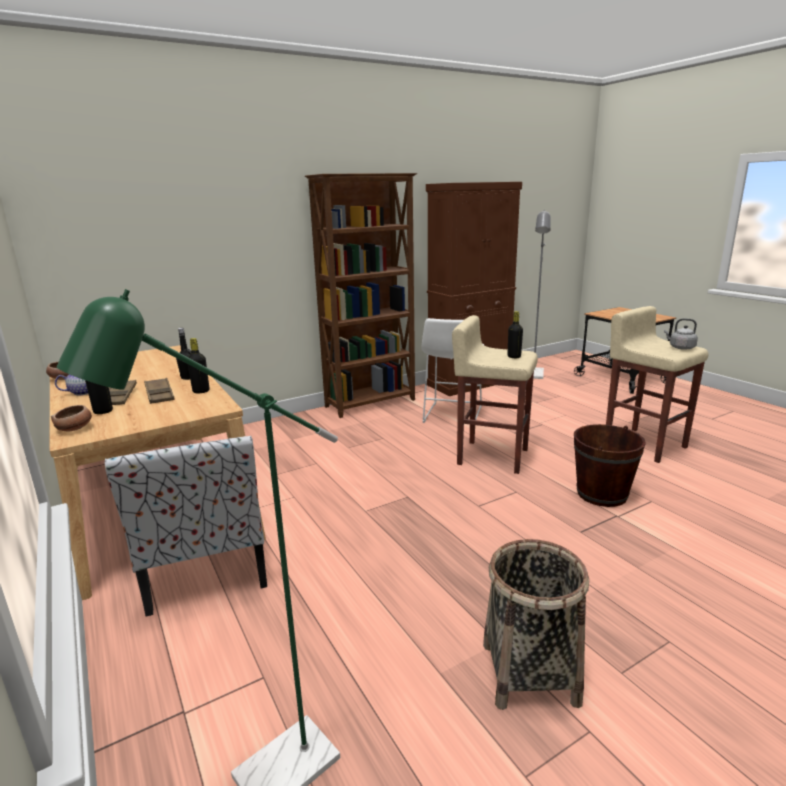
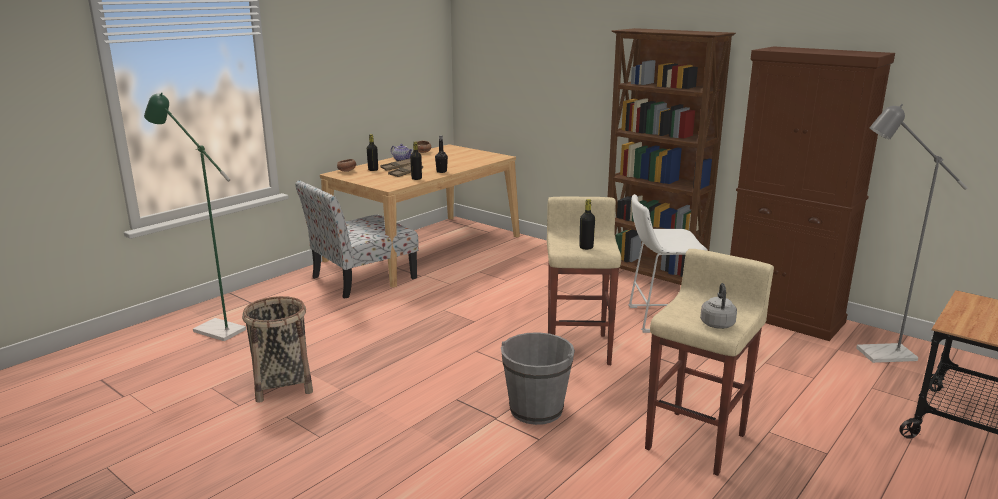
camera: 70 degrees right, 0 degrees up
brown bucket [574,424,646,507] -> grey bucket [501,332,575,425]

